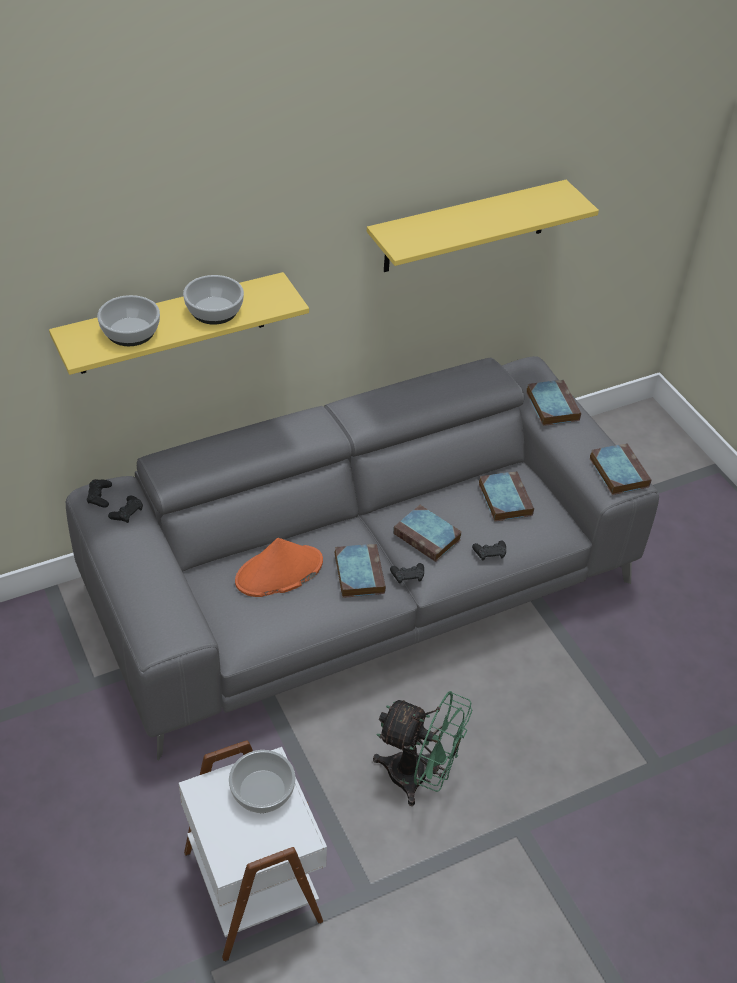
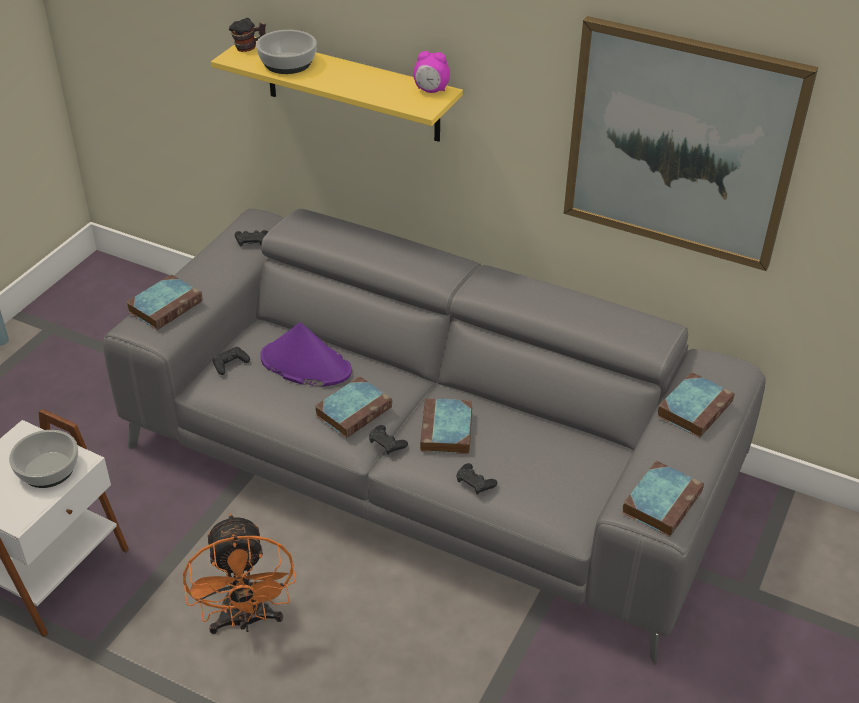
camera: 55 degrees right, 5 degrees down
black game controller [87,479,112,507] -> black game controller moved to [212,347,250,375]
bowl [183,275,244,325] -> none
orange hat [235,538,323,597] -> purple hat [260,322,352,386]
yellow shelf [367,180,599,272] -> picture [563,16,818,271]
green fan [373,691,472,806] -> orange fan [183,513,296,634]
book [479,471,534,522] -> book moved to [126,274,203,330]
none -> mug [229,18,266,52]
none -> alarm clock [413,51,450,93]

